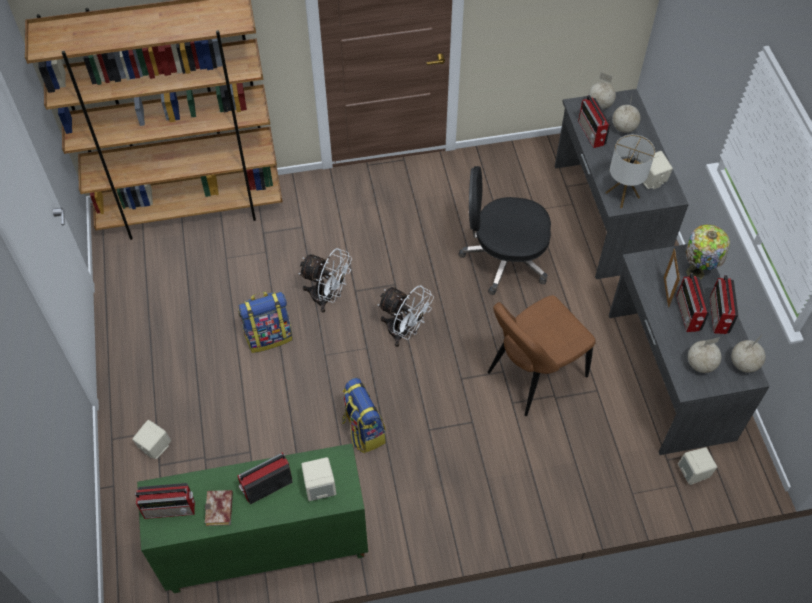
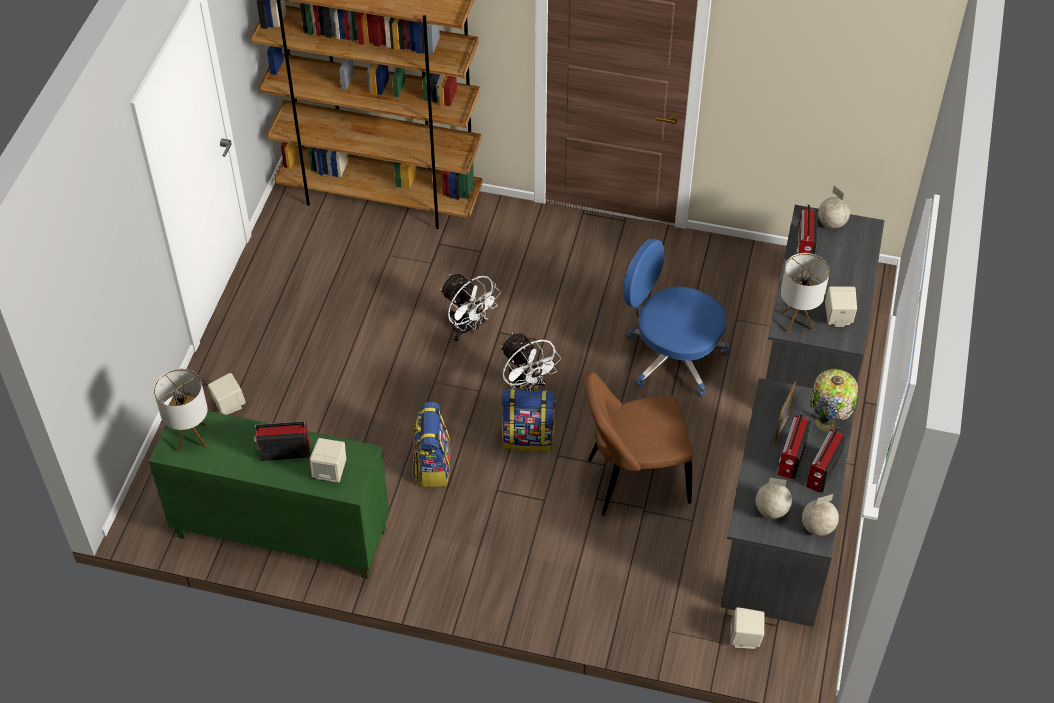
camera: 25 degrees right, 5 degrees down
radio [135,483,195,519] -> table lamp [154,369,208,452]
book [205,490,233,526] -> none
backpack [239,292,293,353] -> backpack moved to [501,385,556,452]
black office chair [458,166,551,295] -> blue office chair [623,238,730,397]
globe [612,97,641,133] -> none

